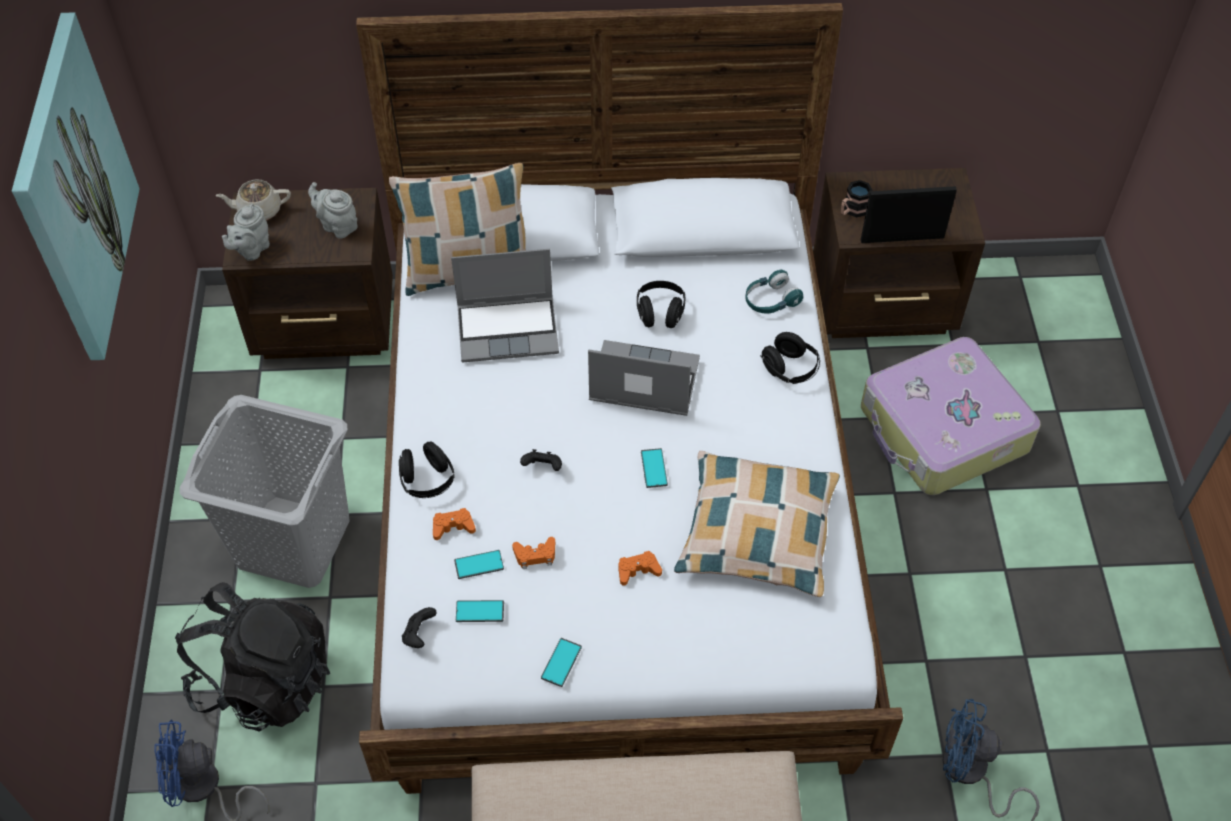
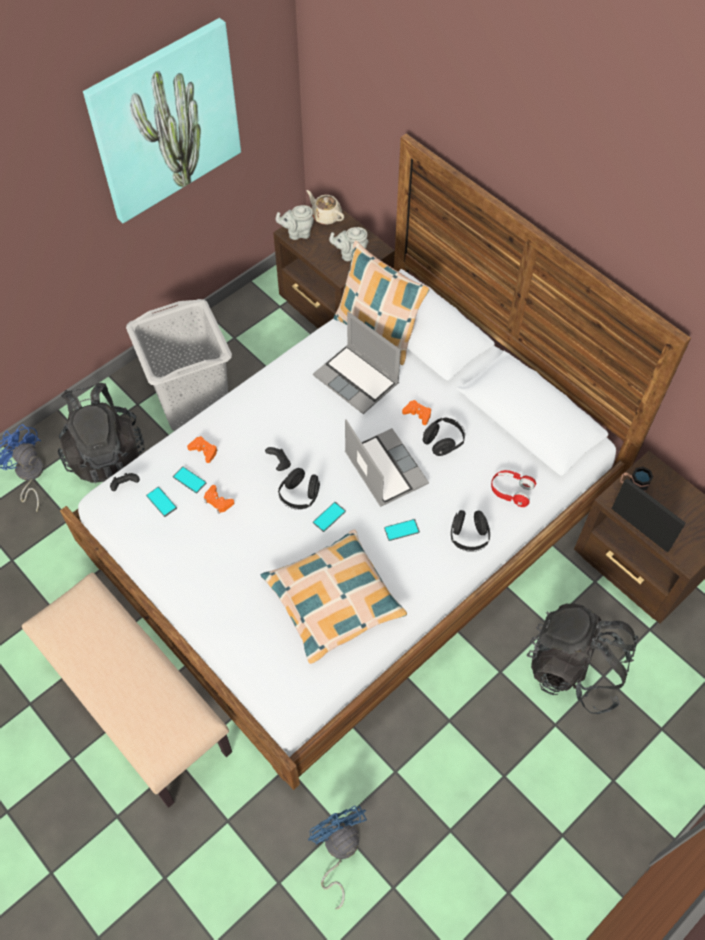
camera: 50 degrees right, 5 degrees up
grey teapot [308,182,358,239] -> grey teapot turned 90 degrees counterclockwise [329,227,368,261]
black headphones [399,441,455,498] -> black headphones moved to [278,468,320,510]
phone [541,638,582,687] -> phone moved to [384,519,420,541]
orange game controller [619,551,662,585] -> orange game controller moved to [402,400,431,425]
turquoise headphones [745,270,803,313] -> red headphones [491,470,536,507]
suitcase [861,337,1041,495] -> black backpack [527,604,638,714]

